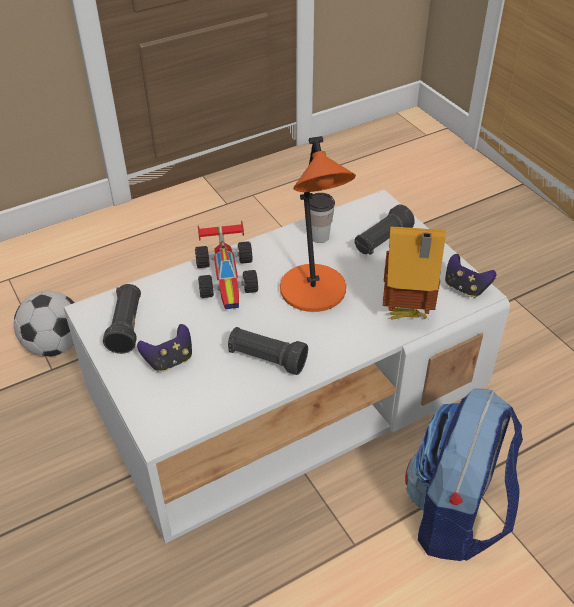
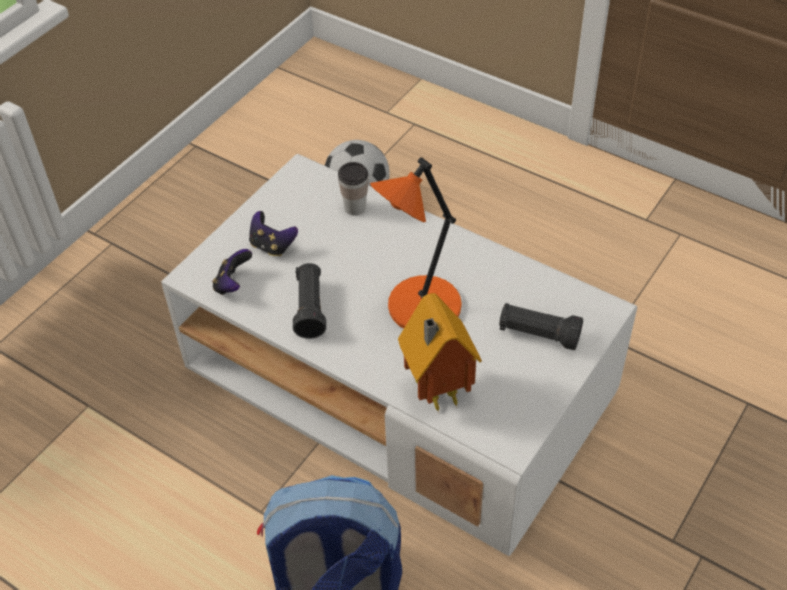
camera: 65 degrees right, 5 degrees up
black flashlight [103,284,141,354] -> none
toy car [195,221,258,309] -> none
cup [309,193,335,243] -> cup moved to [338,162,368,215]
game controller [445,254,497,298] -> game controller moved to [212,249,252,295]

